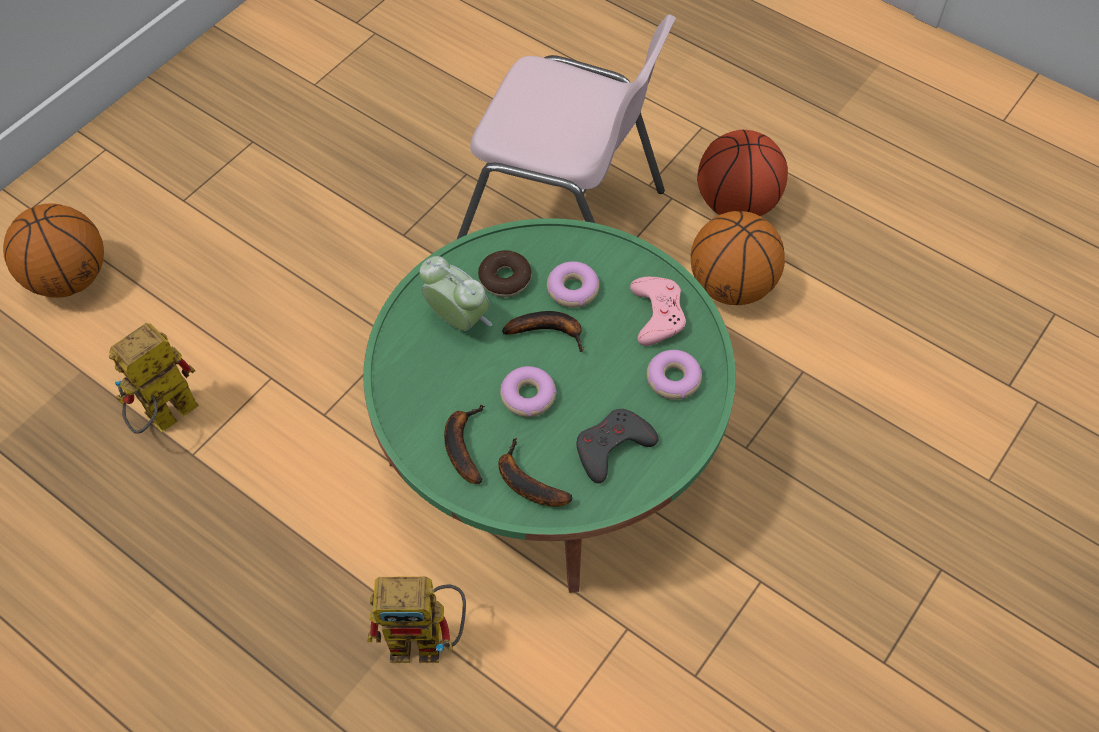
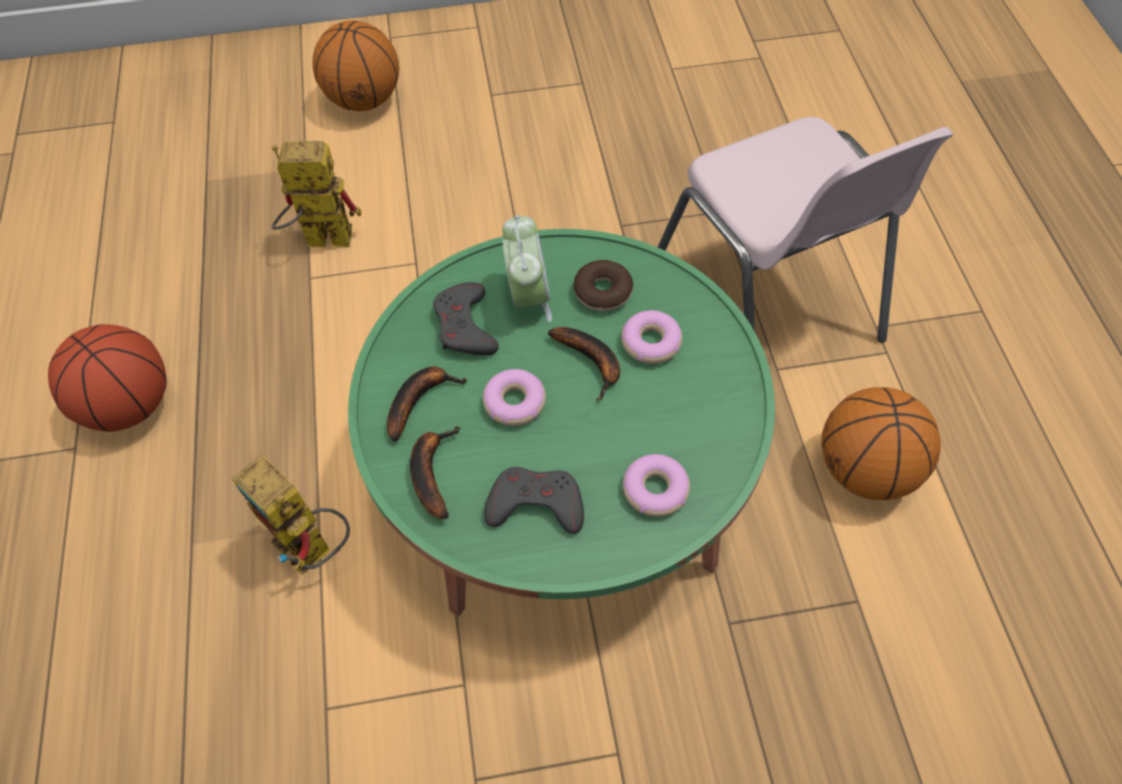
camera: 45 degrees right, 0 degrees up
pink game controller [630,277,686,346] -> none
basketball [697,130,788,216] -> basketball moved to [48,324,167,432]
none -> grey game controller [433,282,499,356]

